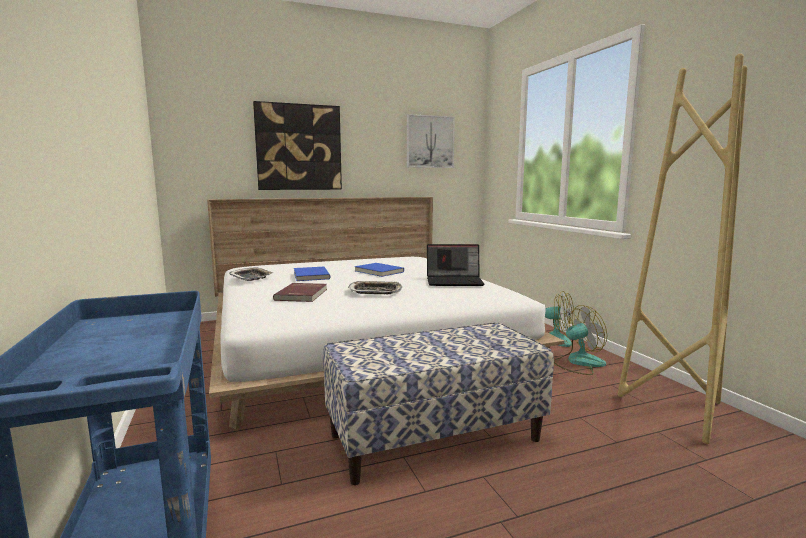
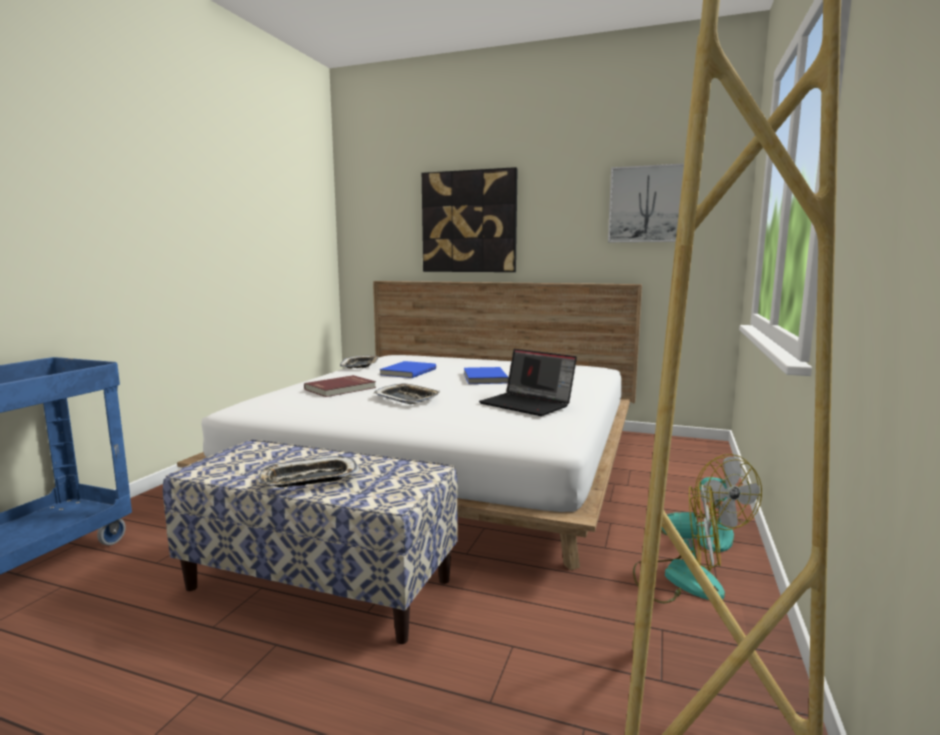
camera: 40 degrees right, 0 degrees up
none -> tray [258,456,360,487]

